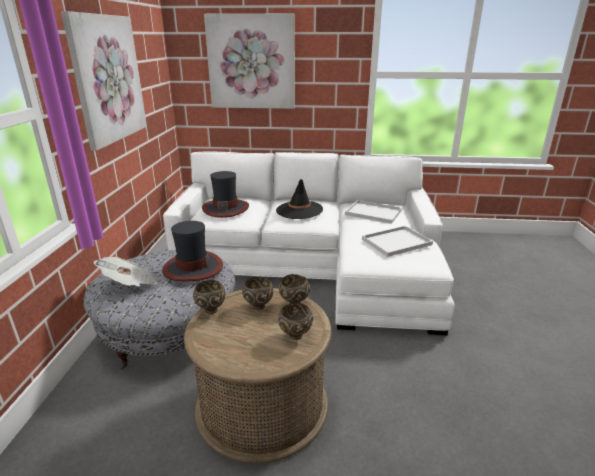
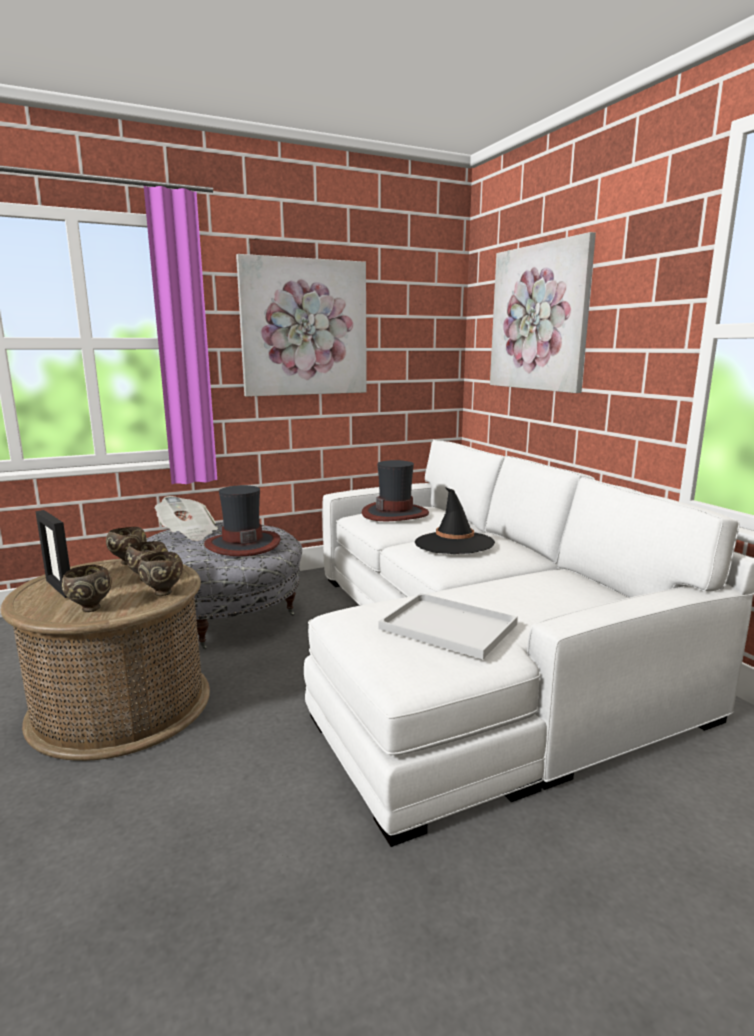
camera: 60 degrees right, 10 degrees down
white tray [345,200,402,224] -> none
none -> picture frame [36,510,70,598]

